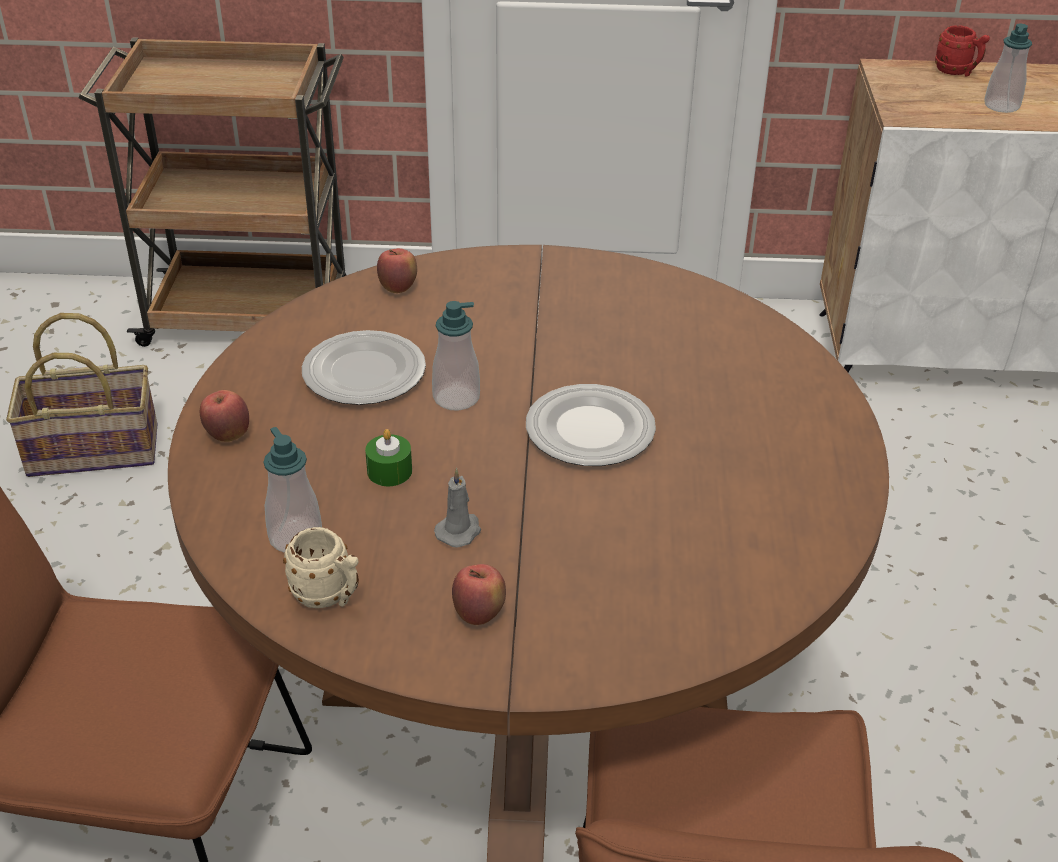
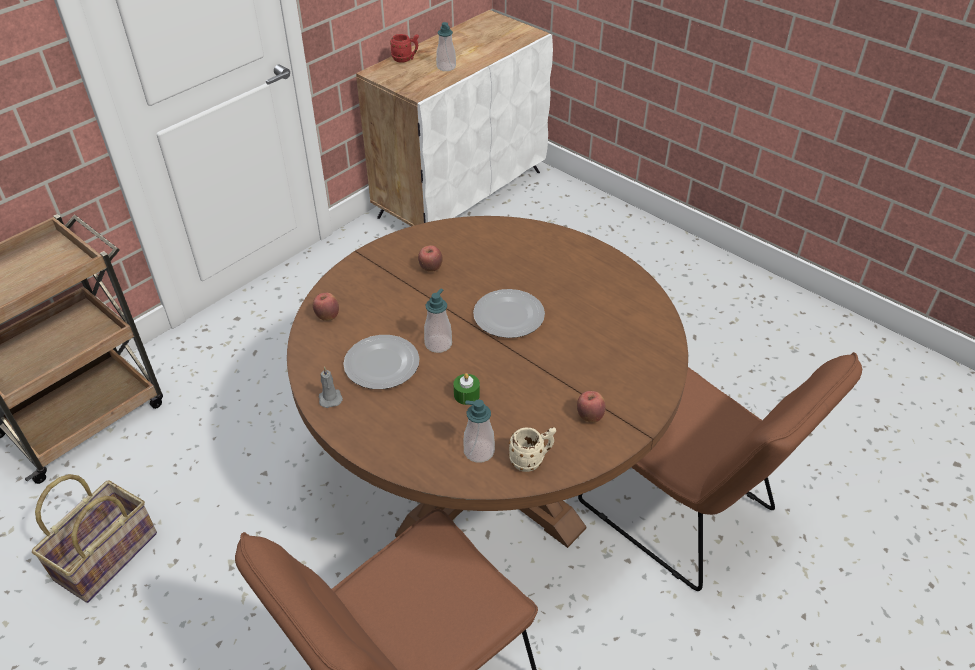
camera: 50 degrees left, 5 degrees up
apple [200,390,249,442] -> apple moved to [418,245,443,272]
grey candle [434,468,481,548] -> grey candle moved to [319,366,343,408]

